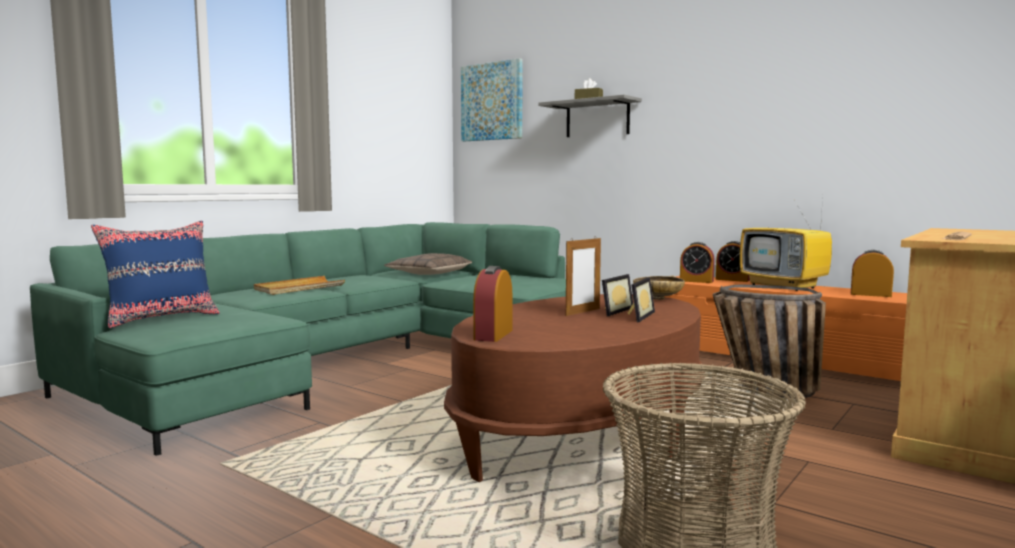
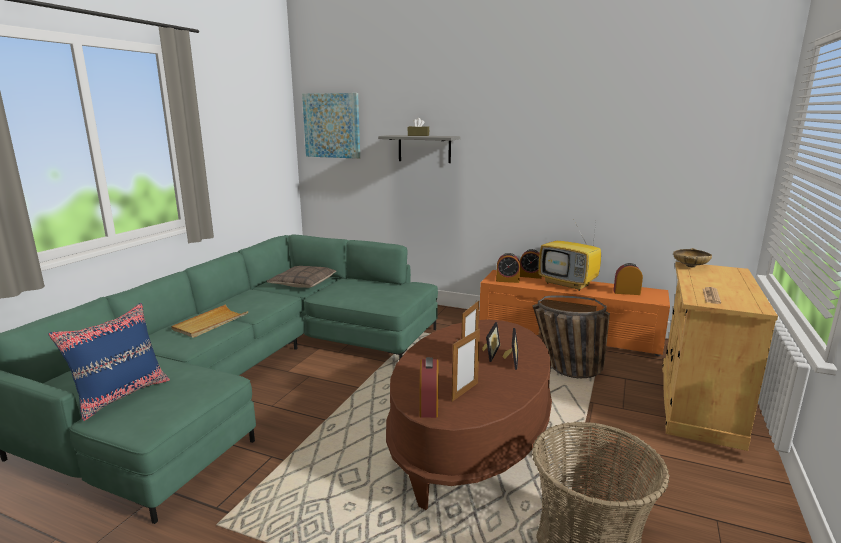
camera: 15 degrees left, 10 degrees up
beige bowl [633,276,685,300] -> beige bowl moved to [673,248,712,267]
none -> picture frame [452,329,480,402]

